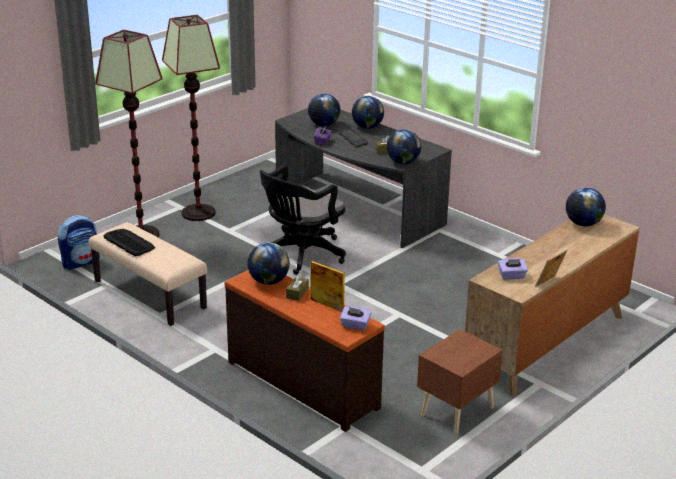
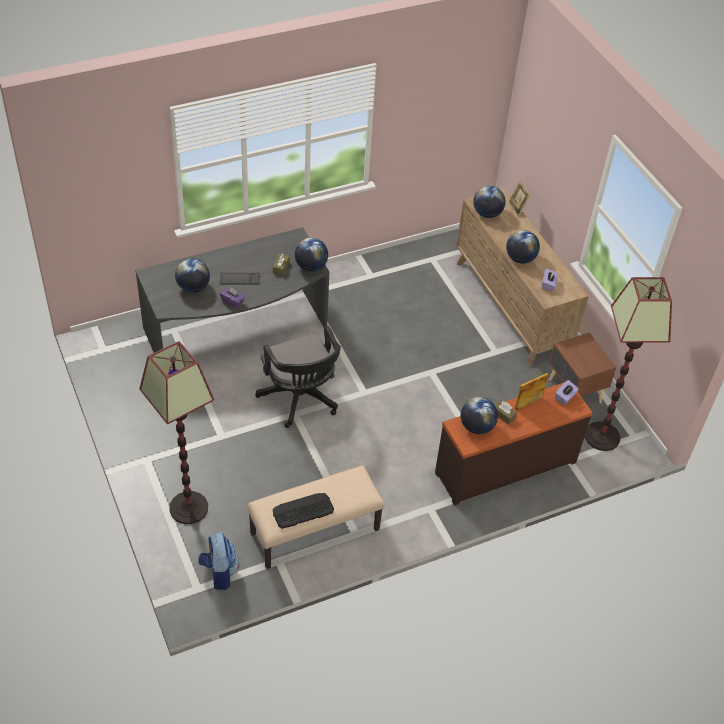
camera: 70 degrees left, 20 degrees up
floor lamp [162,15,220,221] -> floor lamp moved to [585,277,672,451]
globe [352,96,384,129] -> globe moved to [506,230,540,264]
picture frame [535,249,568,286] -> picture frame moved to [508,181,530,216]

